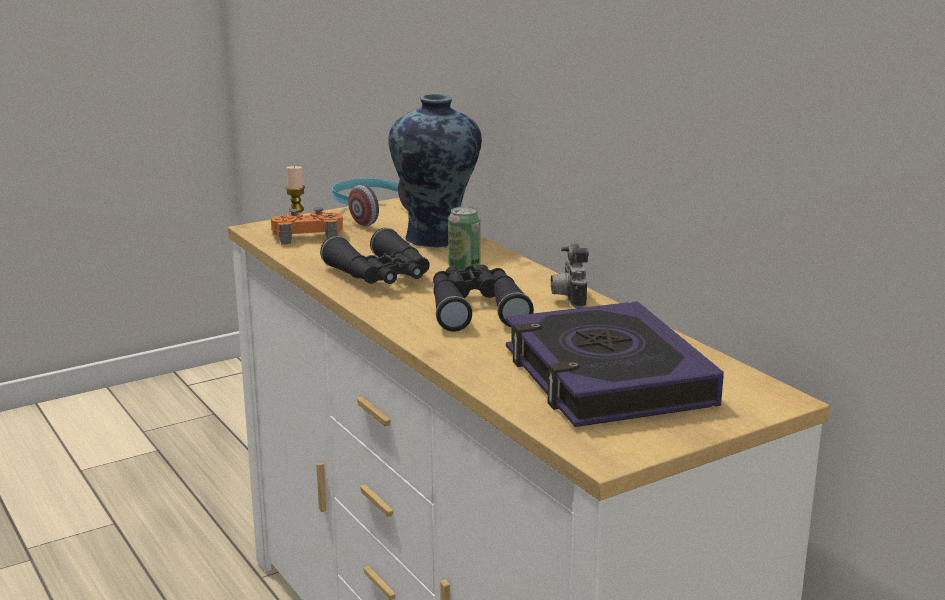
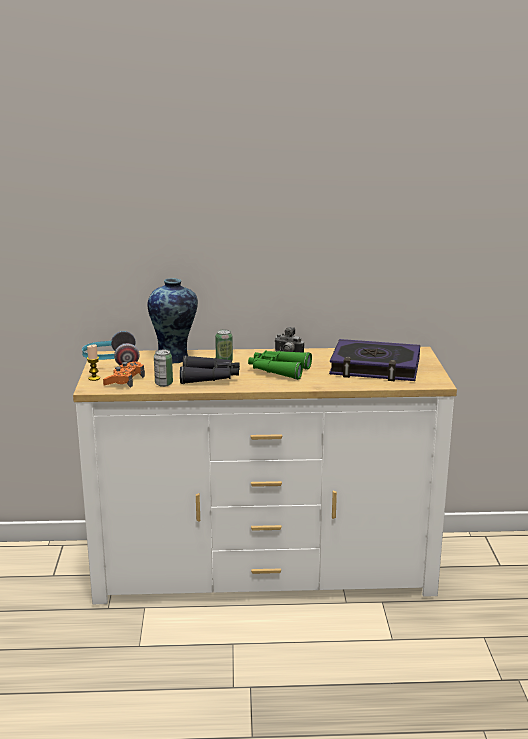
camera: 60 degrees left, 0 degrees up
black binoculars [433,265,534,332] -> green binoculars [248,350,312,380]
none -> can [154,350,173,387]

